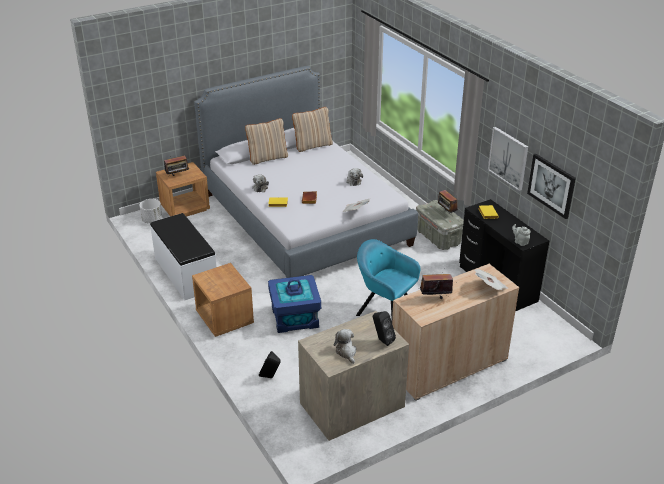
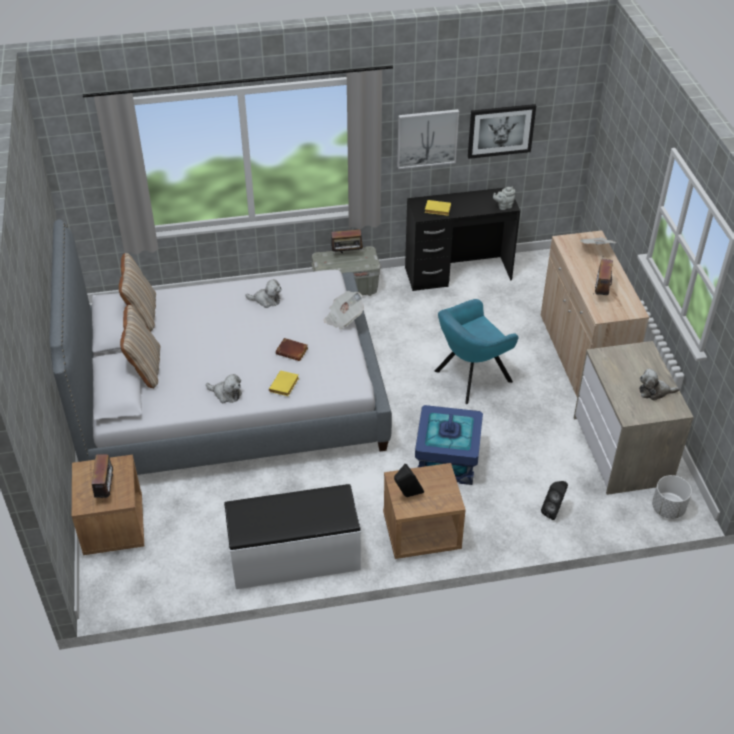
camera: 70 degrees left, 10 degrees up
white planter [140,199,162,224] -> white planter moved to [652,475,692,519]
black speaker [373,311,396,346] -> black speaker moved to [394,464,424,497]

